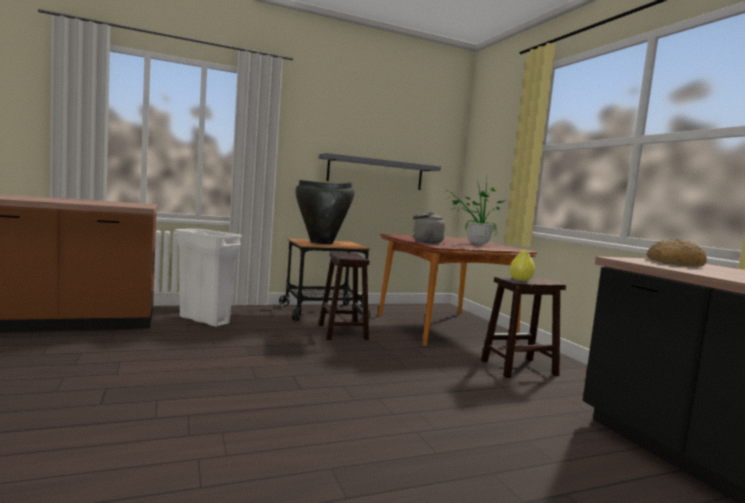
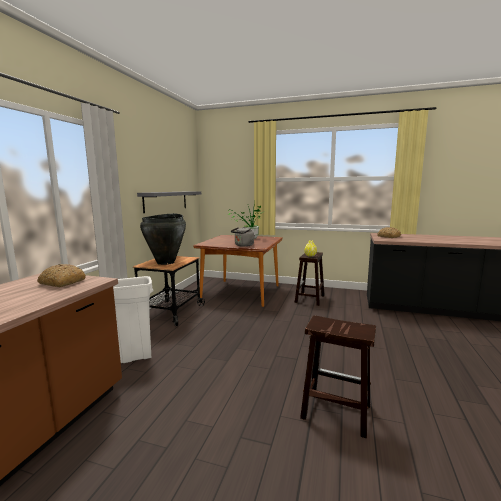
camera: 50 degrees left, 5 degrees up
brown stool [319,252,369,340] -> brown stool moved to [300,315,376,438]
none -> bread [37,264,86,287]

